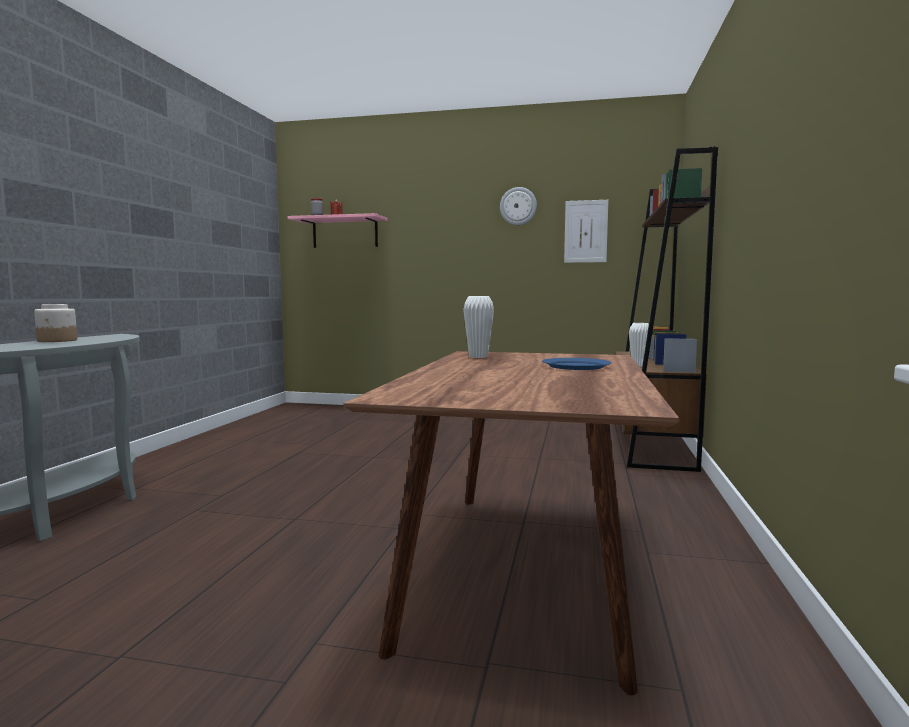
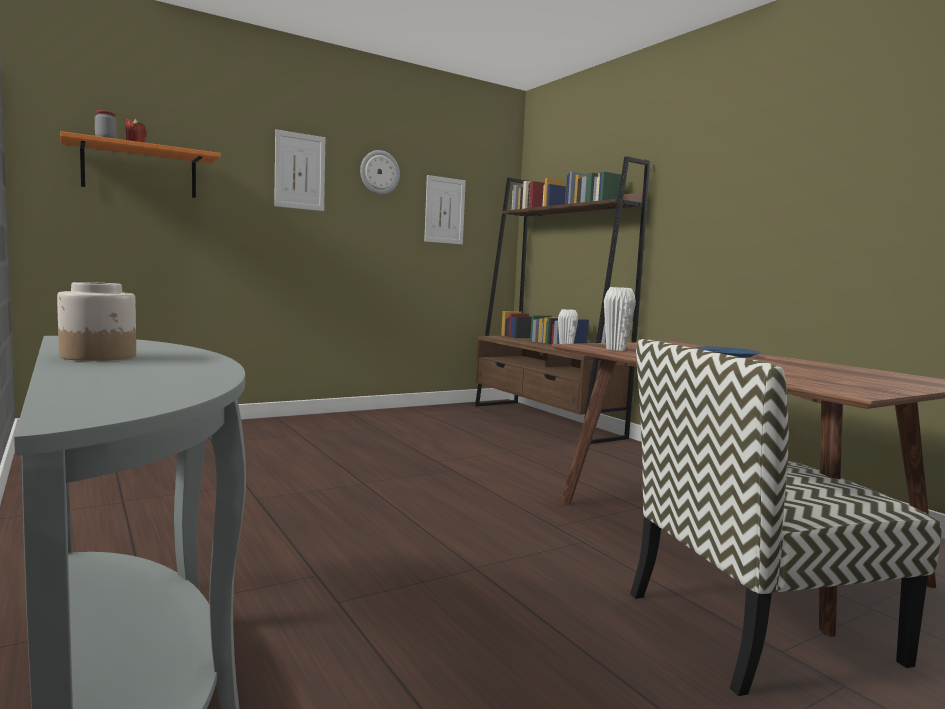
camera: 45 degrees left, 0 degrees up
pink shelf [288,213,387,248] -> orange shelf [60,131,221,198]
none -> picture [274,129,325,211]
none -> chair [630,339,942,696]

